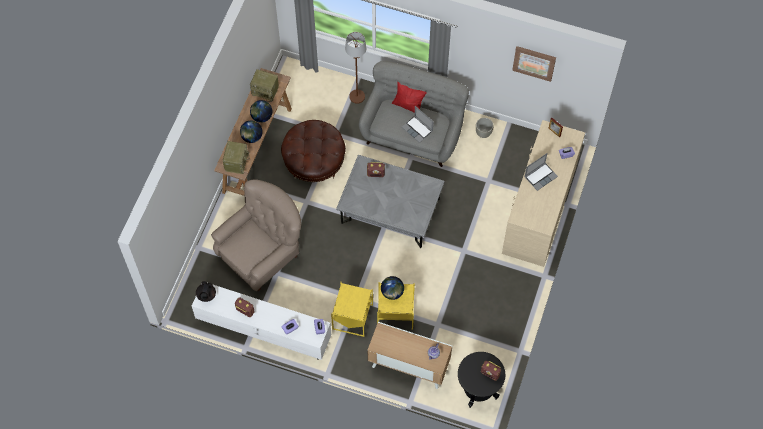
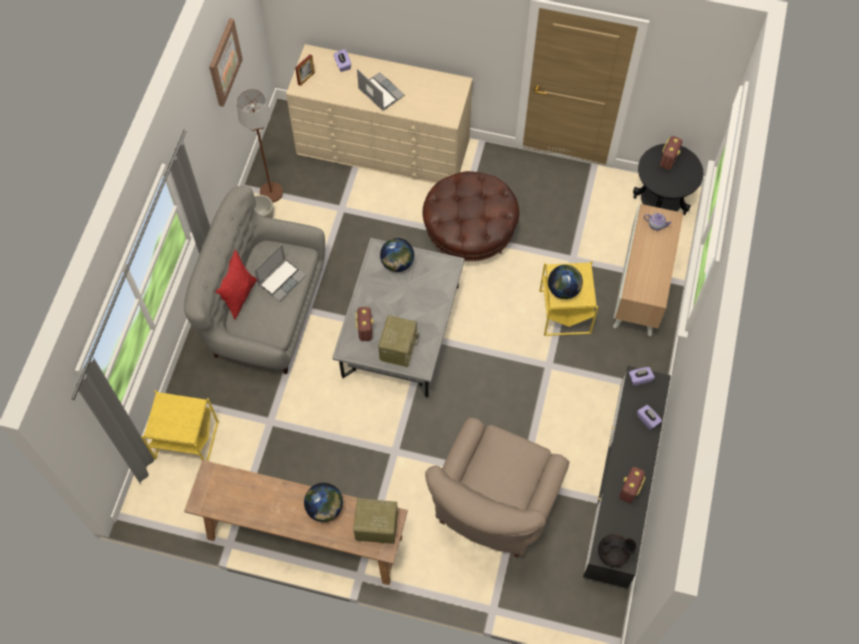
camera: 95 degrees left, 0 degrees up
white tv stand [192,281,331,360] -> black tv stand [583,366,671,588]
beige armchair [211,179,301,291] -> beige armchair turned 105 degrees counterclockwise [425,418,570,558]
radio [250,69,279,102] -> radio moved to [378,315,419,367]
globe [250,100,272,123] -> globe moved to [380,238,414,272]
brown ottoman [281,120,346,182] -> brown ottoman moved to [423,171,520,261]
yellow side table [331,282,373,337] -> yellow side table moved to [141,390,219,461]
brown floor lamp [345,32,366,104] -> brown floor lamp moved to [237,89,283,203]

